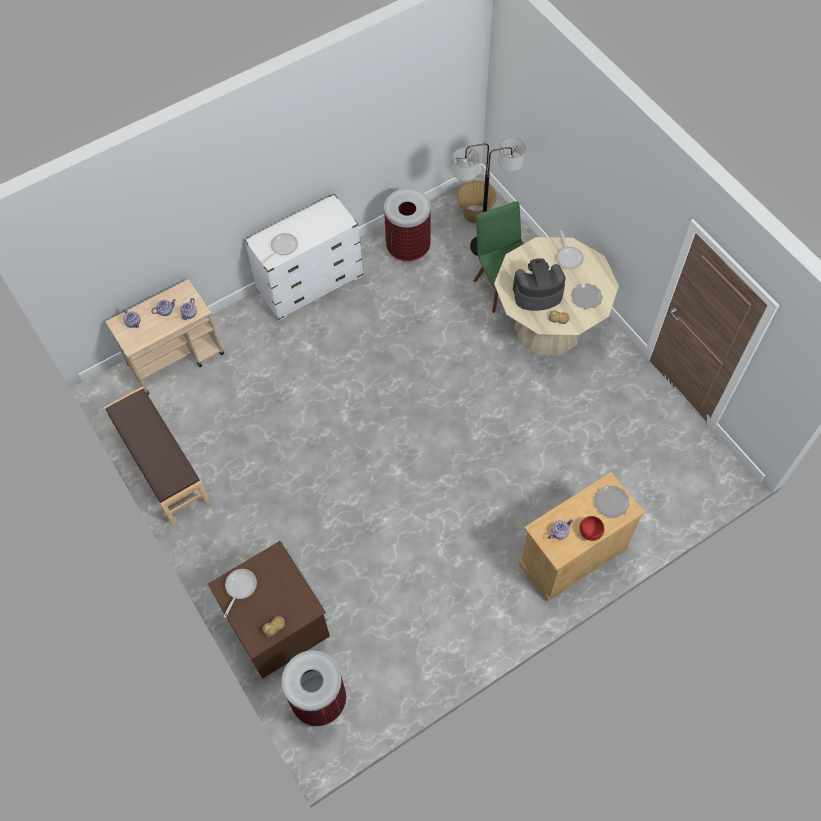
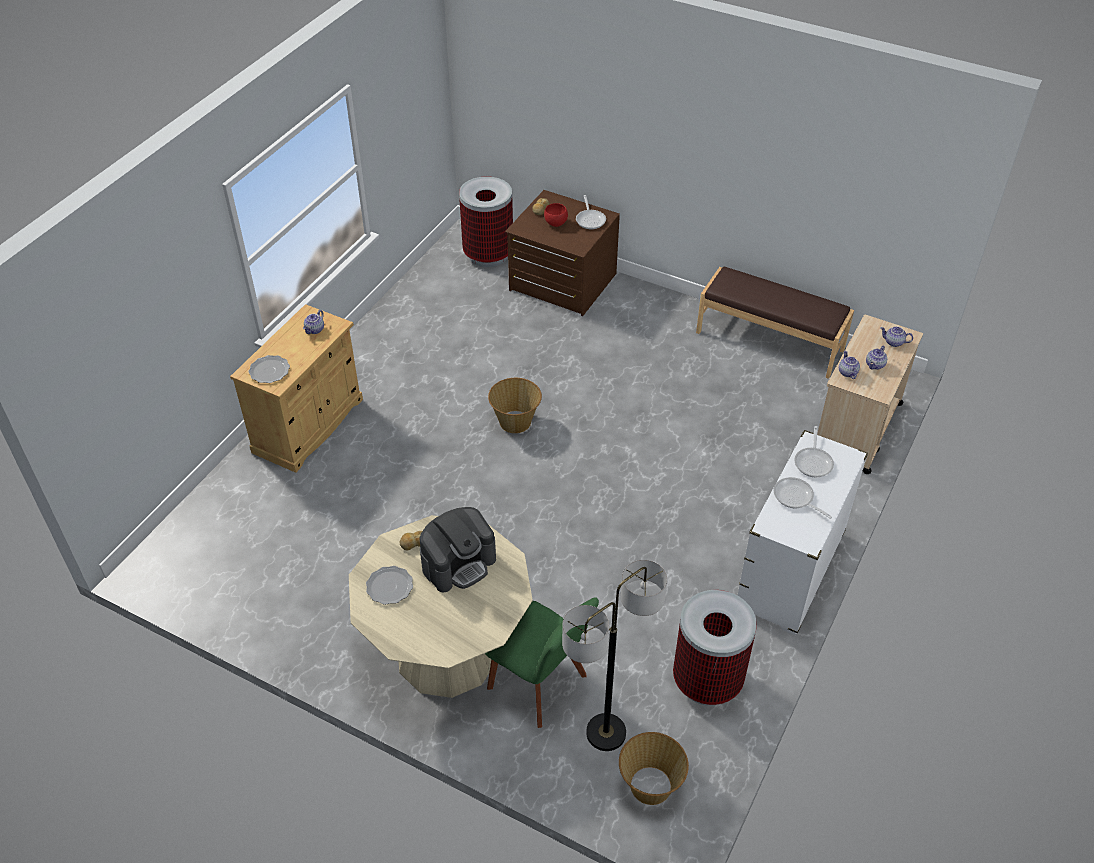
camera: 150 degrees right, 15 degrees down
frying pan [556,231,584,269] -> frying pan moved to [774,477,832,519]
red bowl [580,516,604,541] -> red bowl moved to [544,203,568,227]
none -> basket [488,378,542,433]

